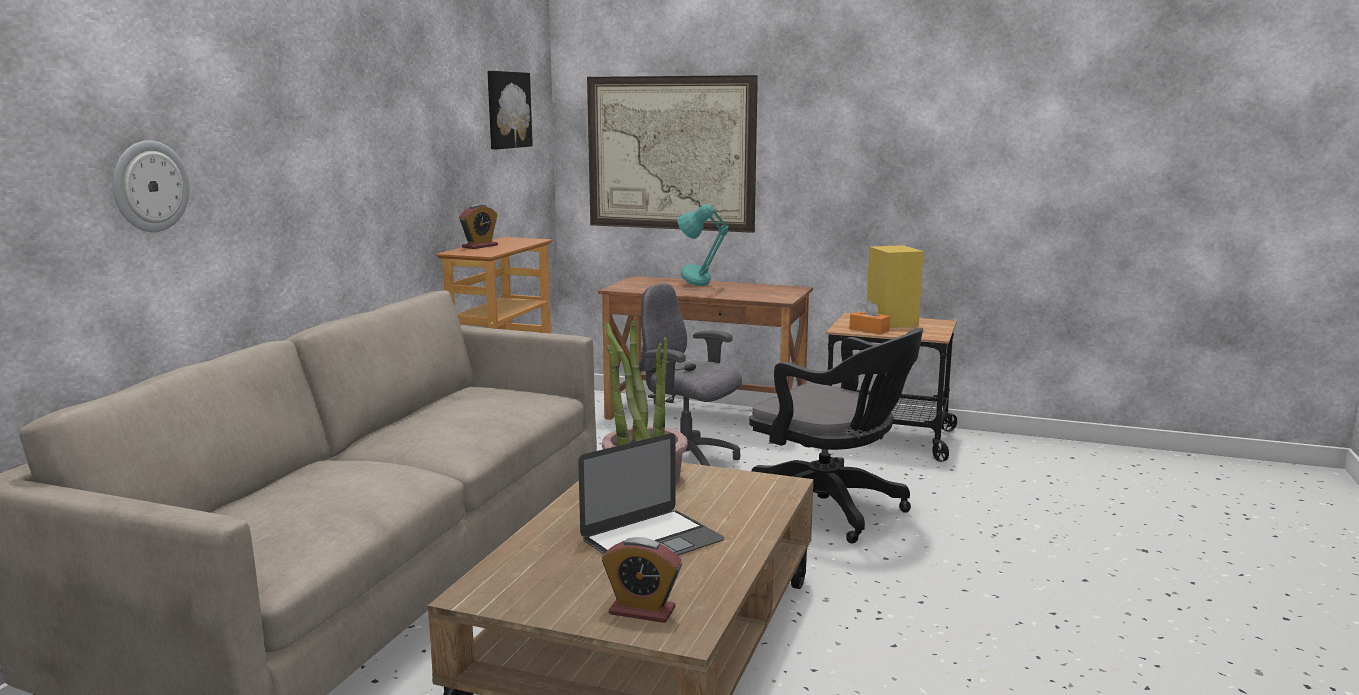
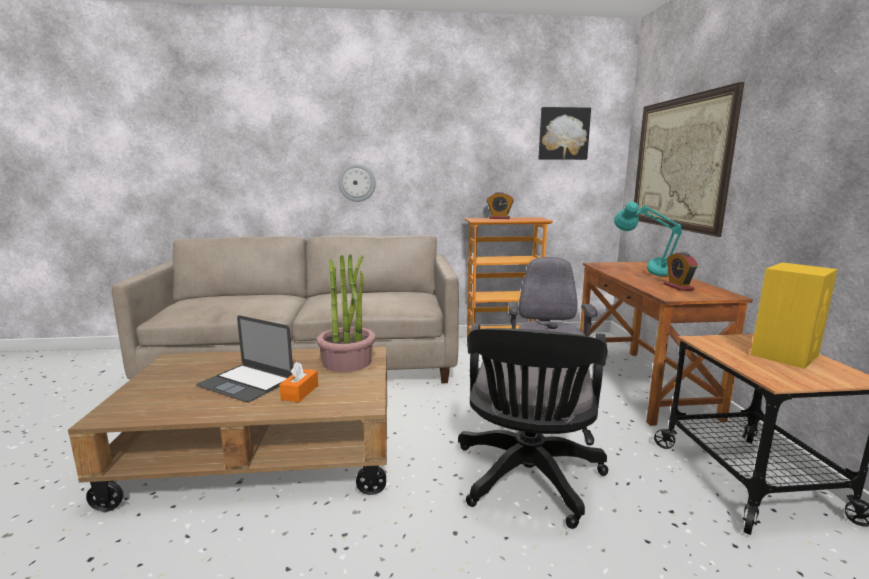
camera: 65 degrees right, 0 degrees up
wall clock [113,140,189,232] -> wall clock moved to [338,164,376,202]
alarm clock [602,537,682,623] -> alarm clock moved to [663,252,698,291]
orange tissue box [849,301,890,334] -> orange tissue box moved to [279,362,318,402]

